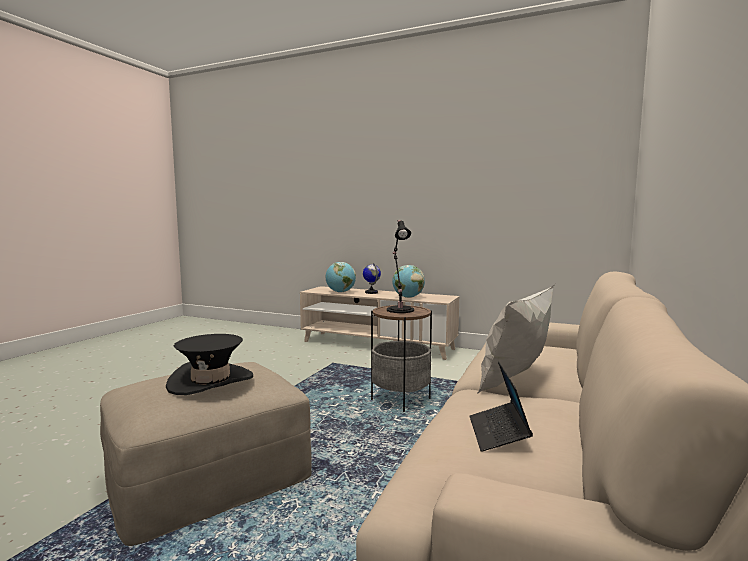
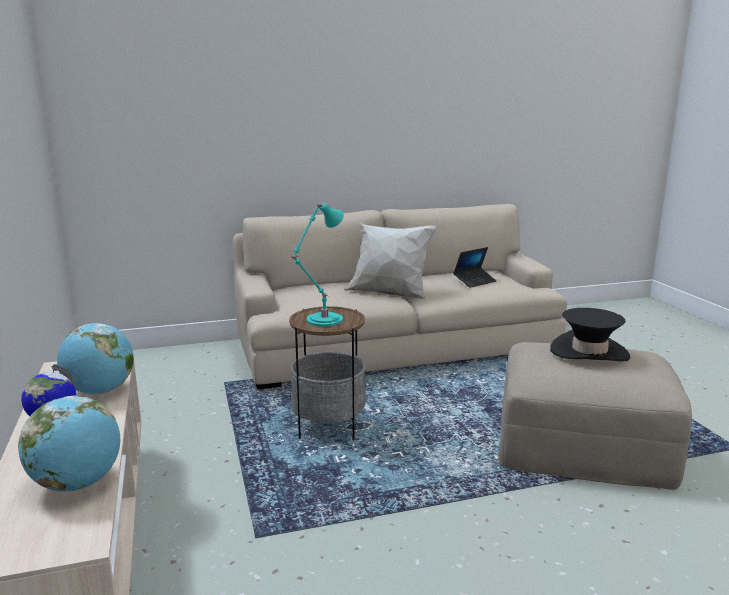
camera: 130 degrees left, 10 degrees up
black table lamp [387,220,414,313] -> turquoise table lamp [291,203,344,326]

